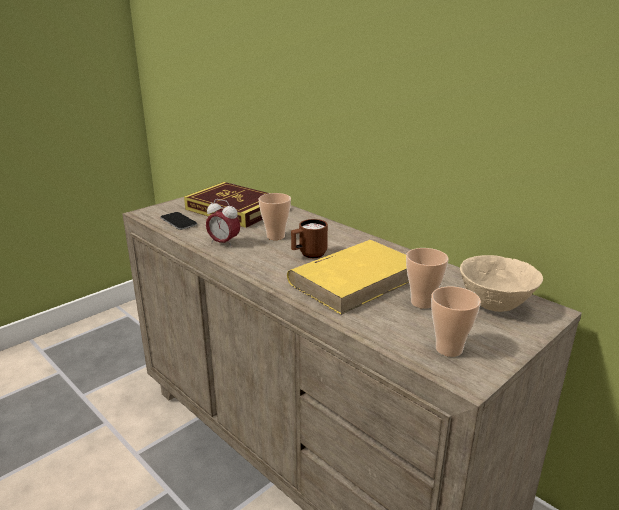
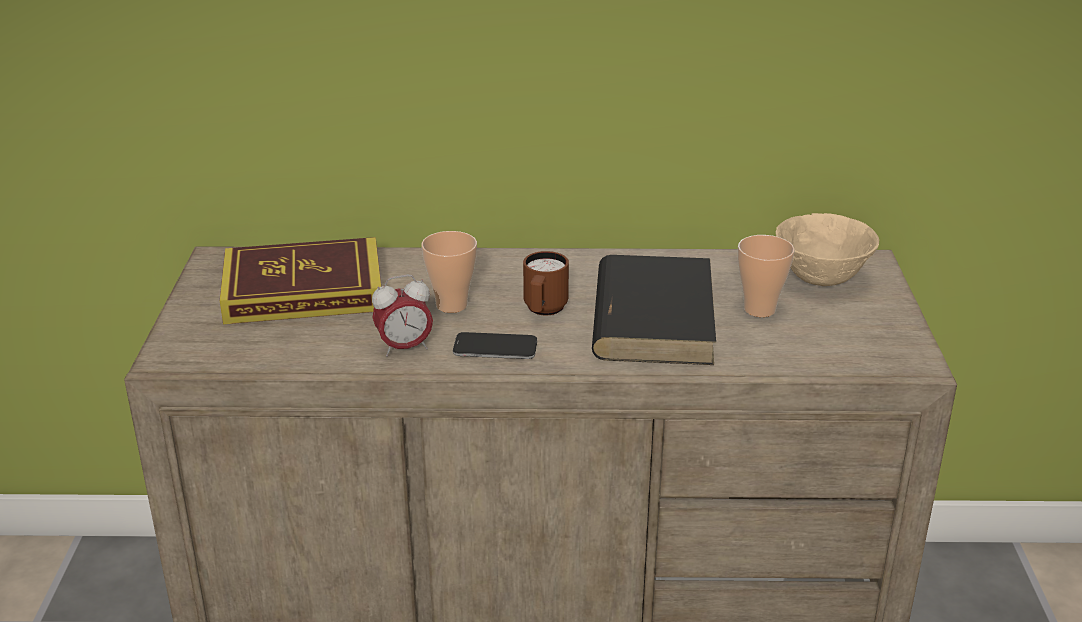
camera: 45 degrees left, 5 degrees up
phone [161,212,197,230] -> phone moved to [453,332,537,359]
yellow book [287,240,409,315] -> black book [592,255,716,365]
cup [431,286,481,357] -> none

